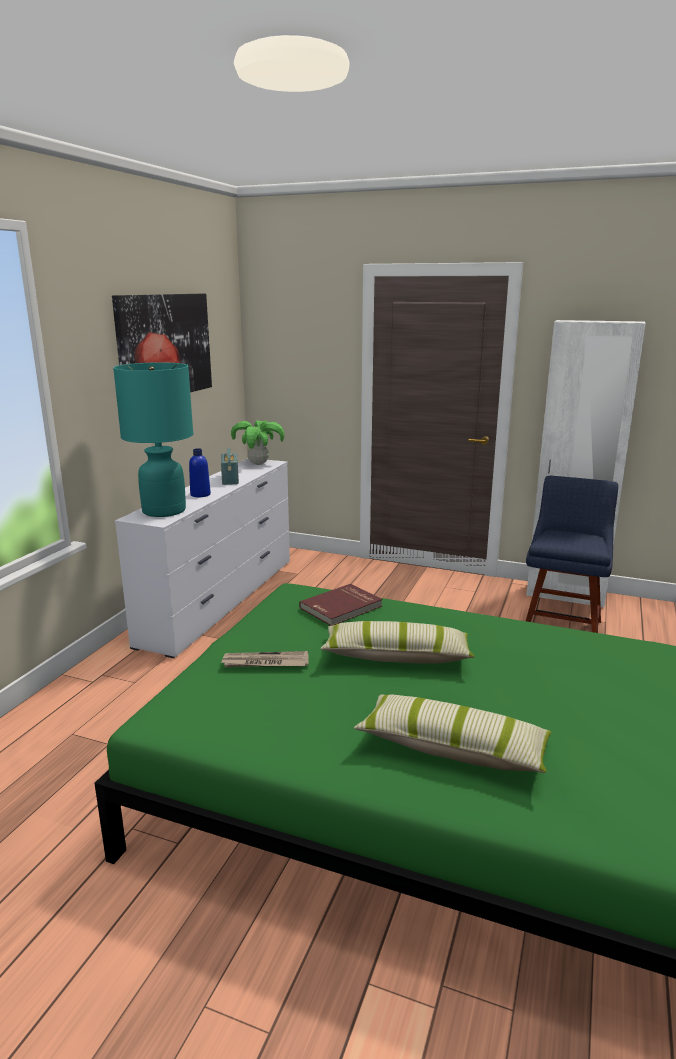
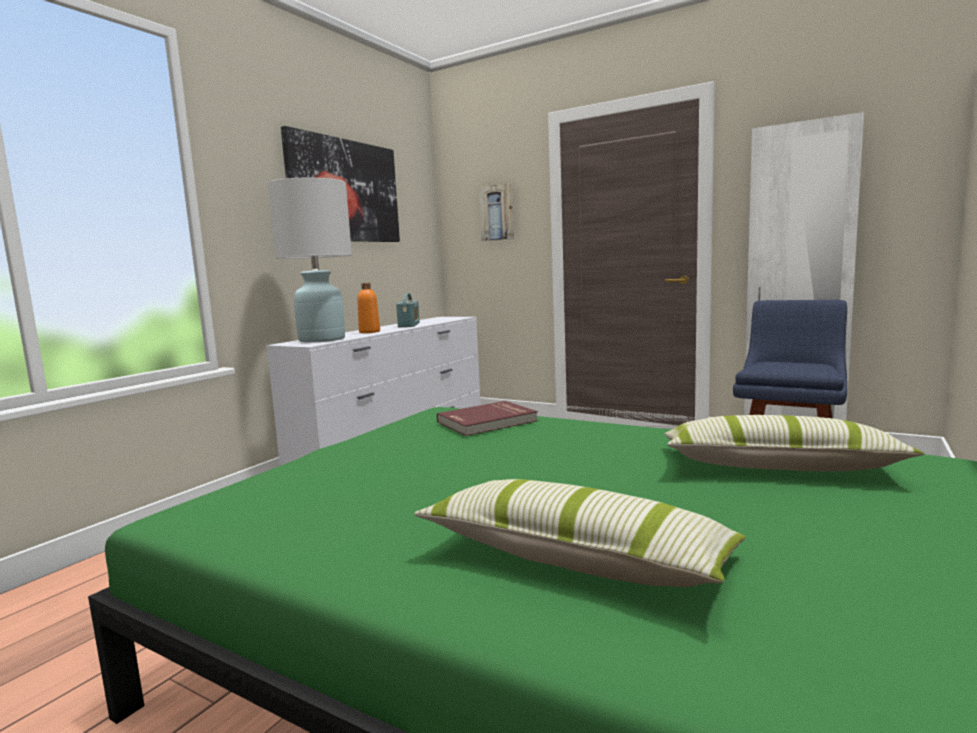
camera: 10 degrees right, 10 degrees down
turquoise table lamp [113,362,193,517] -> white table lamp [267,178,352,343]
blue bottle [189,448,211,497] -> orange bottle [357,283,380,333]
newspaper [221,651,309,667] -> none
potted plant [231,420,284,465] -> none
pillow [320,621,475,664] -> pillow moved to [665,415,925,471]
none -> picture [479,183,514,241]

